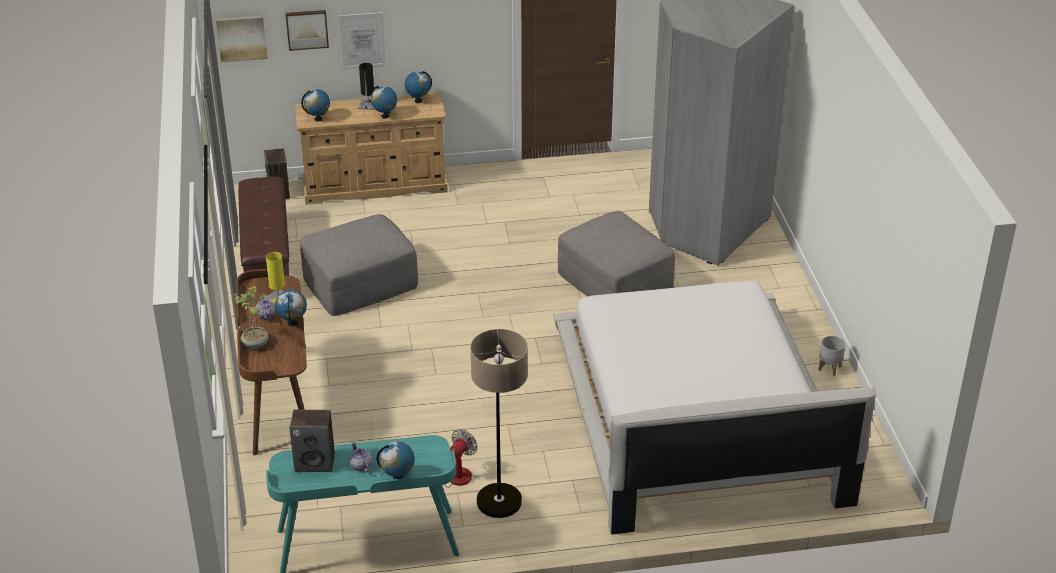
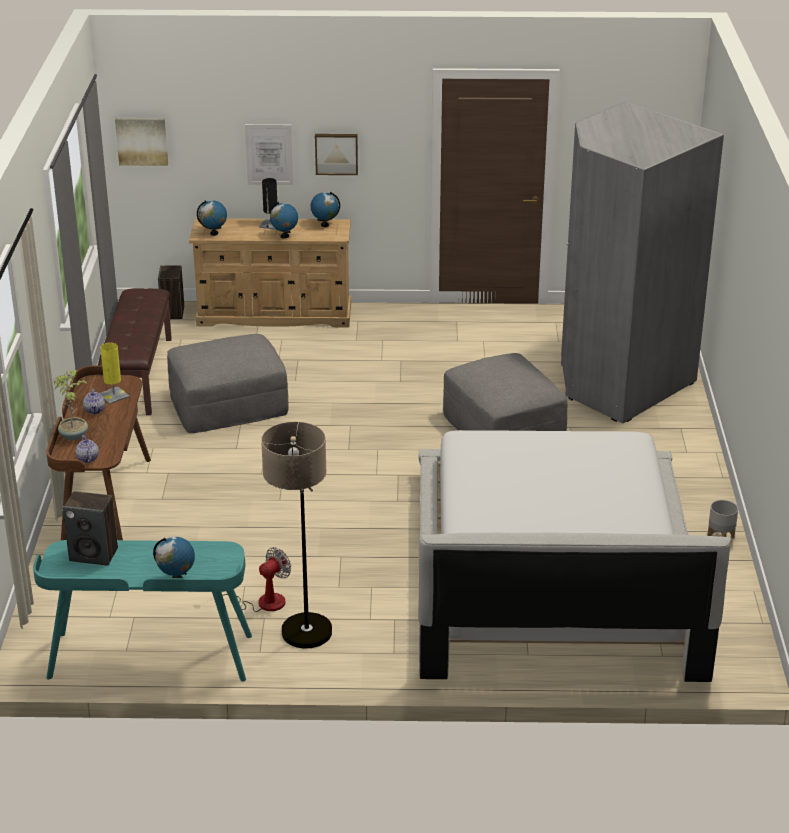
camera: 10 degrees right, 5 degrees down
globe [275,290,307,326] -> none
picture [285,10,329,51] -> picture moved to [315,134,358,175]
teapot [349,443,372,472] -> teapot moved to [75,435,99,463]

